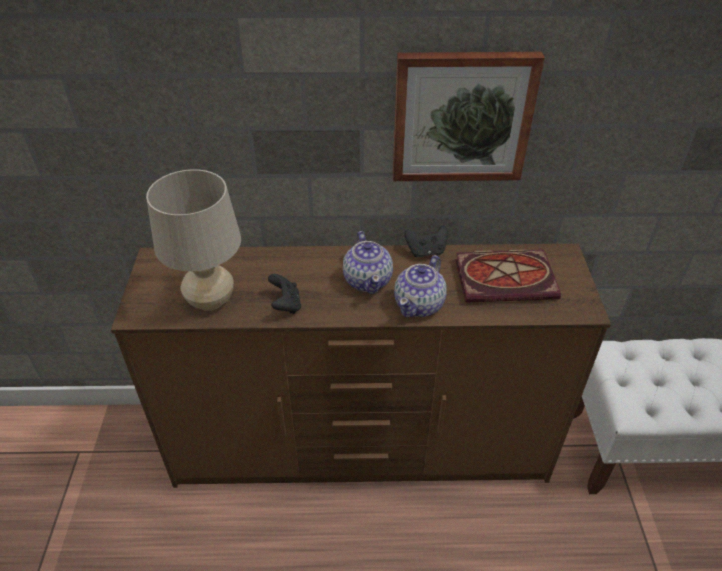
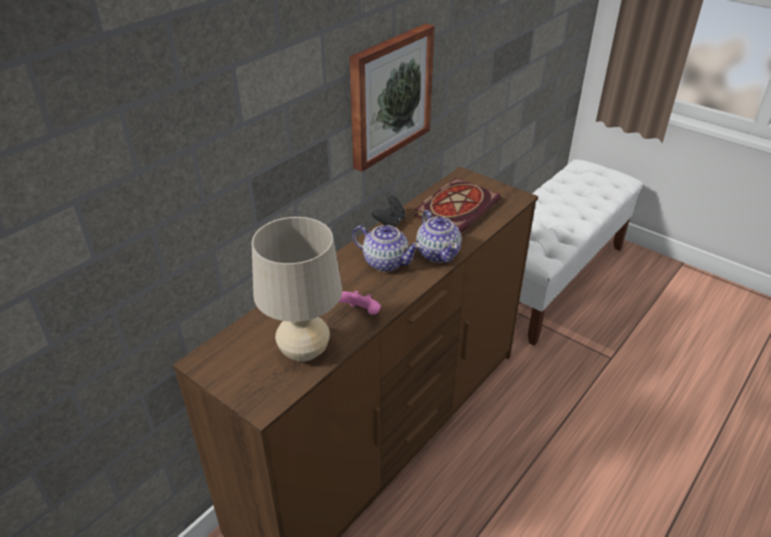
camera: 50 degrees left, 5 degrees down
black game controller [268,274,301,314] -> pink game controller [339,291,381,315]

